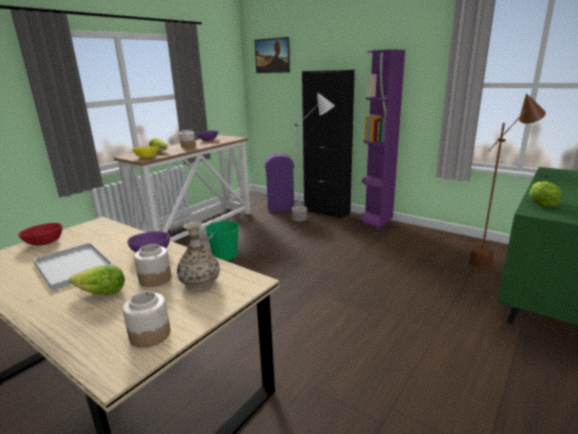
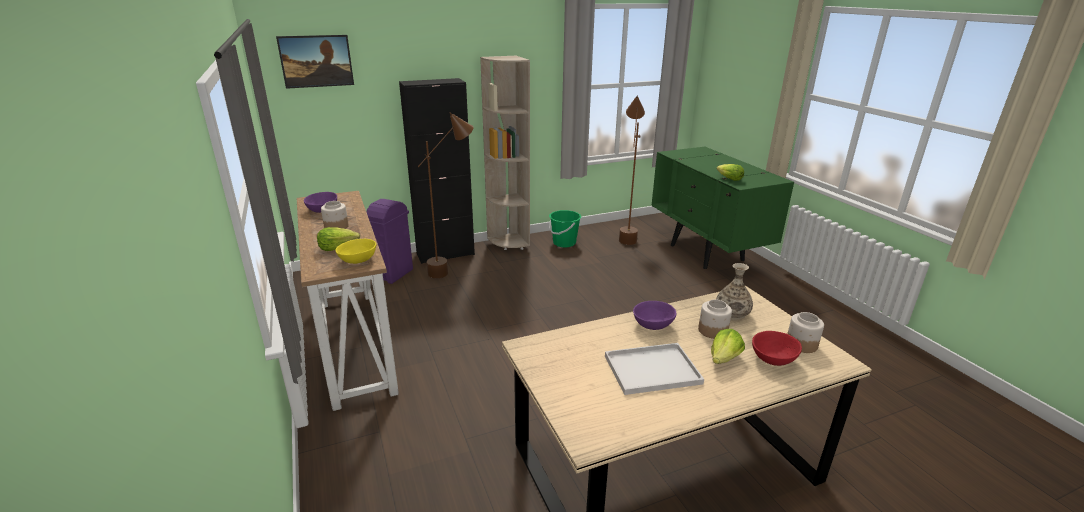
camera: 60 degrees left, 5 degrees up
red bowl [18,223,62,246] -> red bowl moved to [752,331,802,366]
green bucket [205,221,240,261] -> green bucket moved to [549,210,581,247]
grey floor lamp [292,92,335,221] -> brown floor lamp [418,112,473,278]
purple bookcase [360,49,405,229] -> beige bookcase [480,56,530,250]

